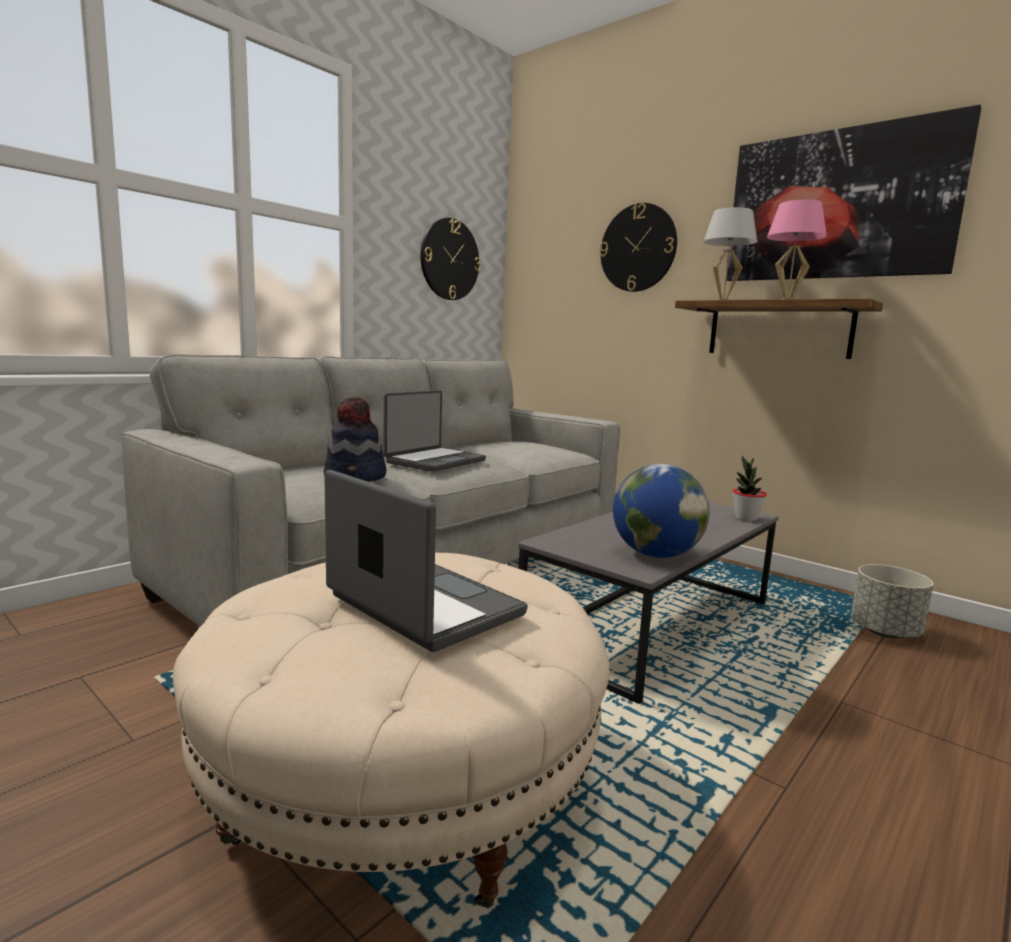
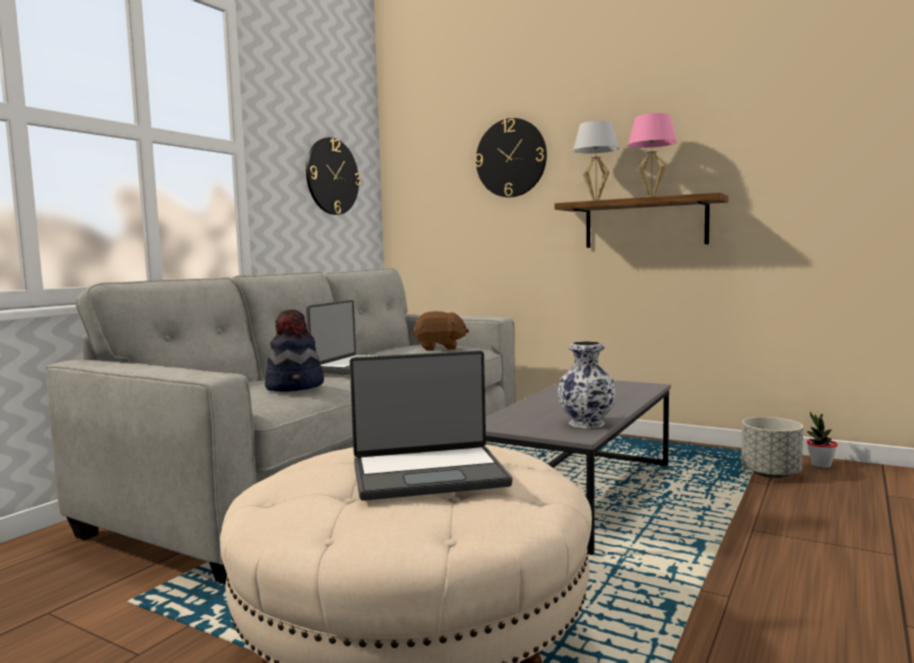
camera: 10 degrees left, 5 degrees down
laptop [324,470,528,652] -> laptop turned 135 degrees clockwise [350,350,512,501]
globe [613,464,710,558] -> vase [557,341,616,429]
picture [726,105,981,281] -> none
potted plant [733,456,767,521] -> potted plant moved to [807,412,838,468]
none -> brown plush toy [413,311,469,351]

